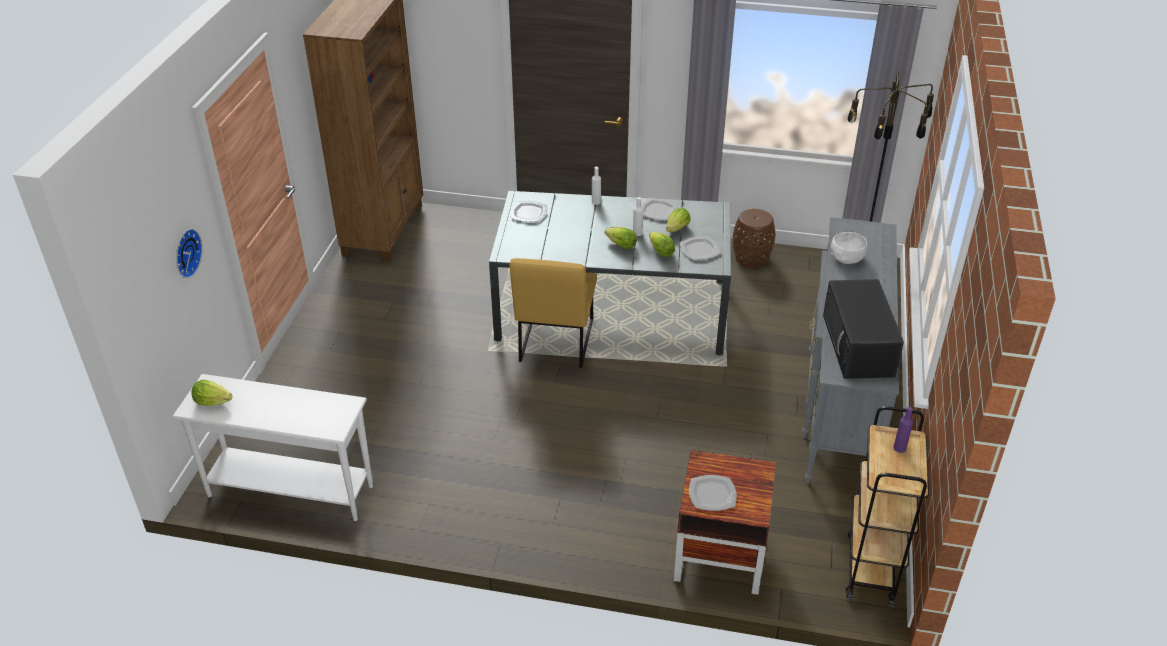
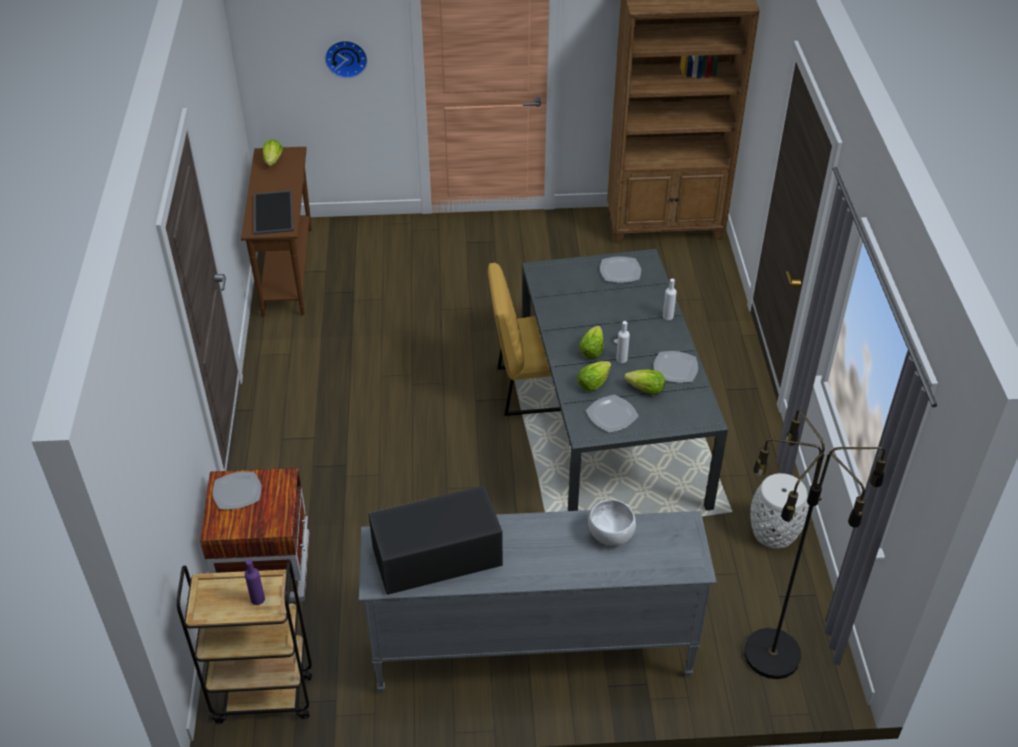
camera: 75 degrees right, 5 degrees up
white console table [172,374,373,521] -> brown console table [241,147,312,317]
brown stool [733,209,775,268] -> white stool [750,473,809,549]
none -> tray [254,190,294,235]

